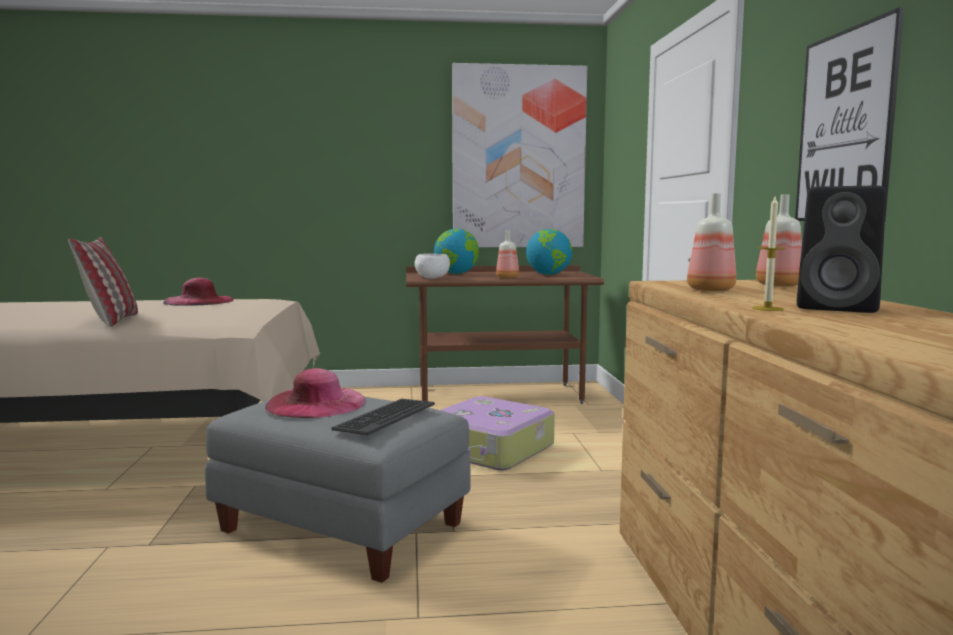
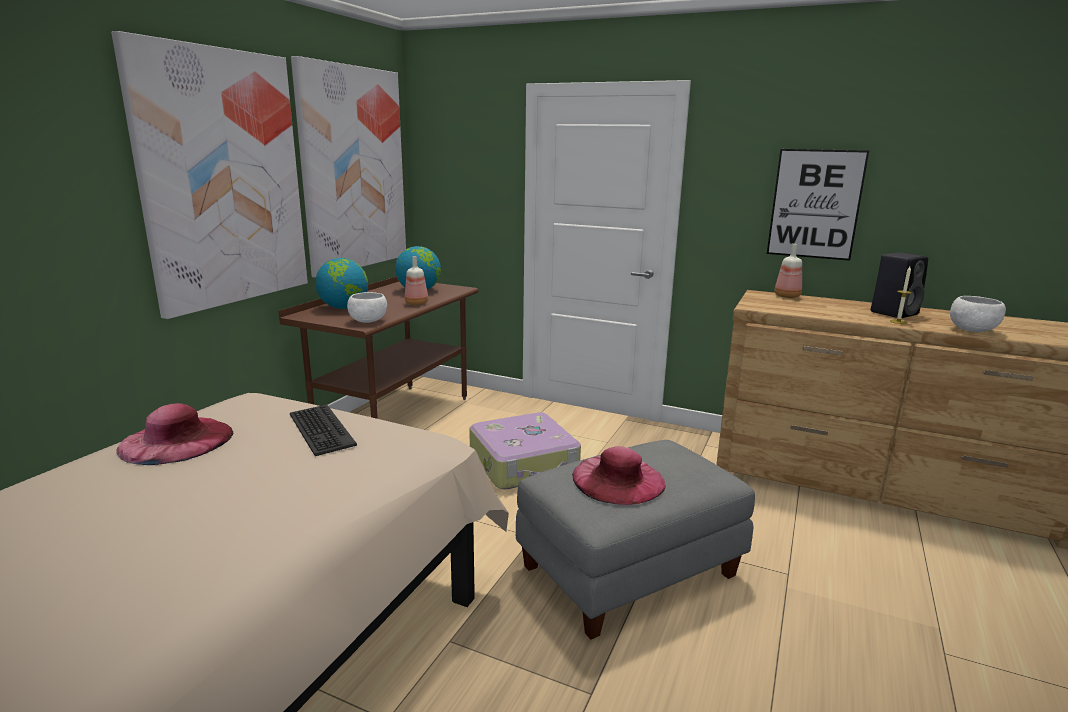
camera: 60 degrees left, 10 degrees up
pillow [68,237,138,327] -> none
keyboard [331,399,435,435] -> keyboard moved to [290,404,357,456]
bottle [687,193,736,291] -> none
none -> picture [111,31,308,319]
none -> white bowl [950,296,1006,332]

